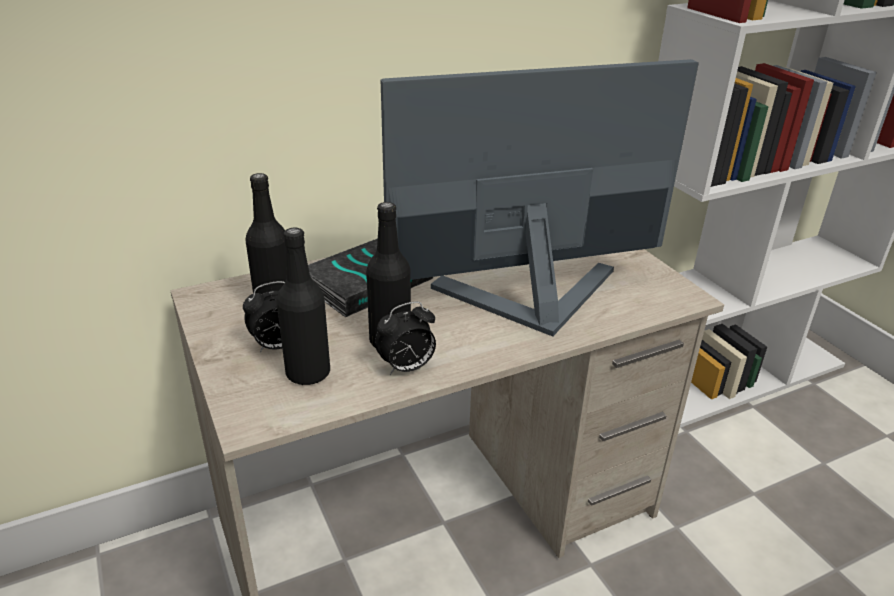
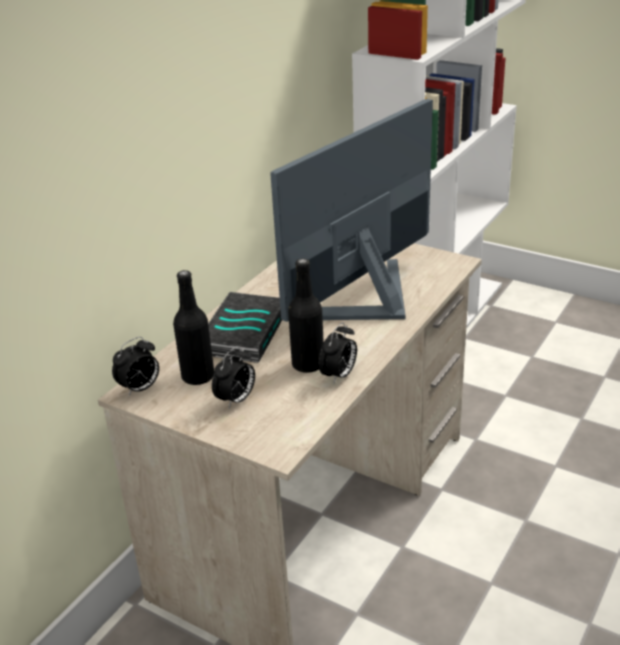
camera: 30 degrees left, 0 degrees up
black bottle [277,227,330,385] -> none
none -> alarm clock [112,337,159,396]

